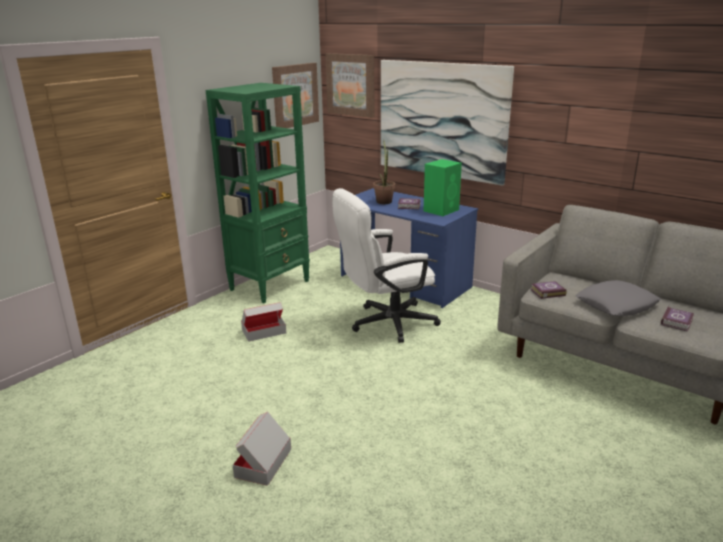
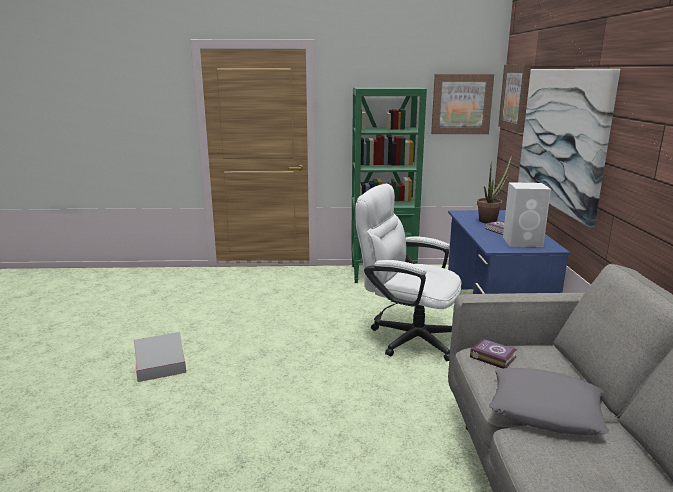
camera: 50 degrees right, 5 degrees down
cardboard box [241,302,286,342] -> none
green speaker [424,159,462,216] -> white speaker [503,182,551,247]
book [661,307,694,332] -> none

